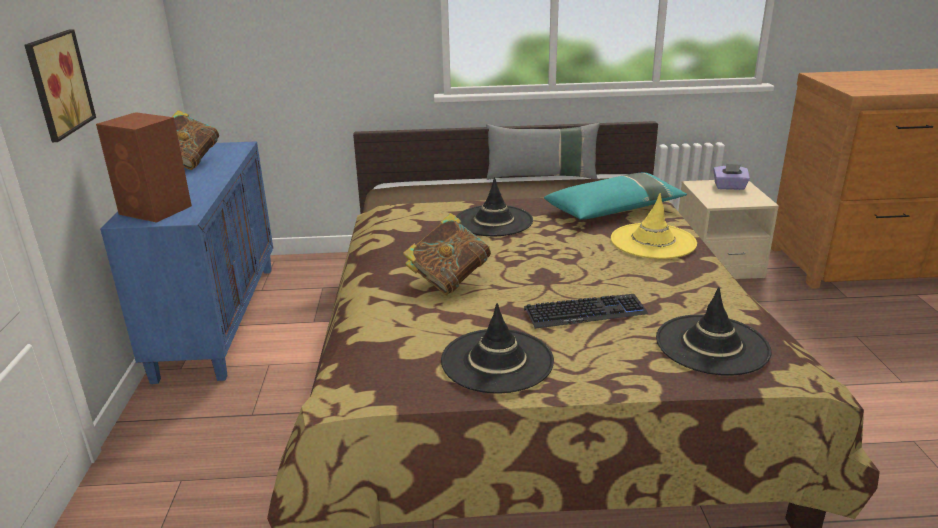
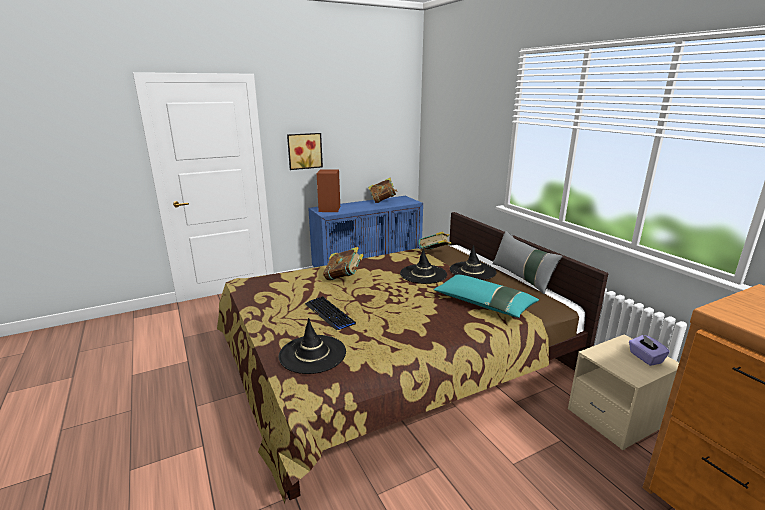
camera: 65 degrees right, 5 degrees down
black hat [441,303,554,393] -> black hat moved to [450,245,497,280]
yellow hat [611,193,697,259] -> none
none -> book [419,232,452,250]

